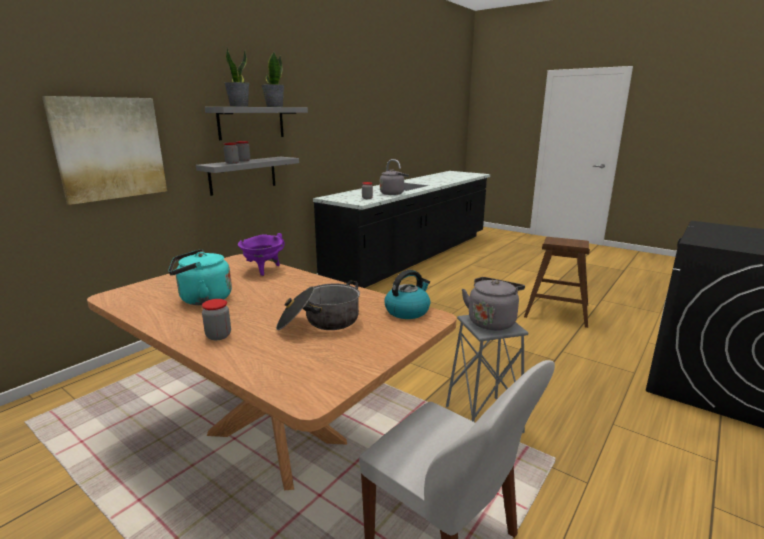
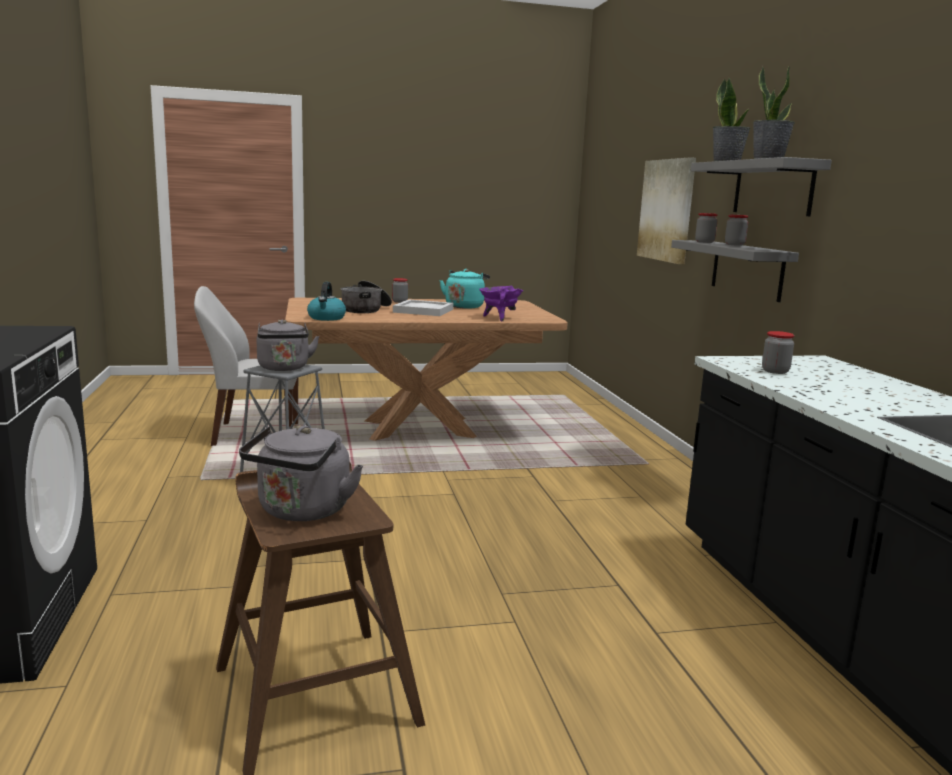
camera: 130 degrees right, 5 degrees down
grey kettle [380,169,409,195] -> grey kettle moved to [239,425,363,521]
none -> white tray [393,300,453,316]

